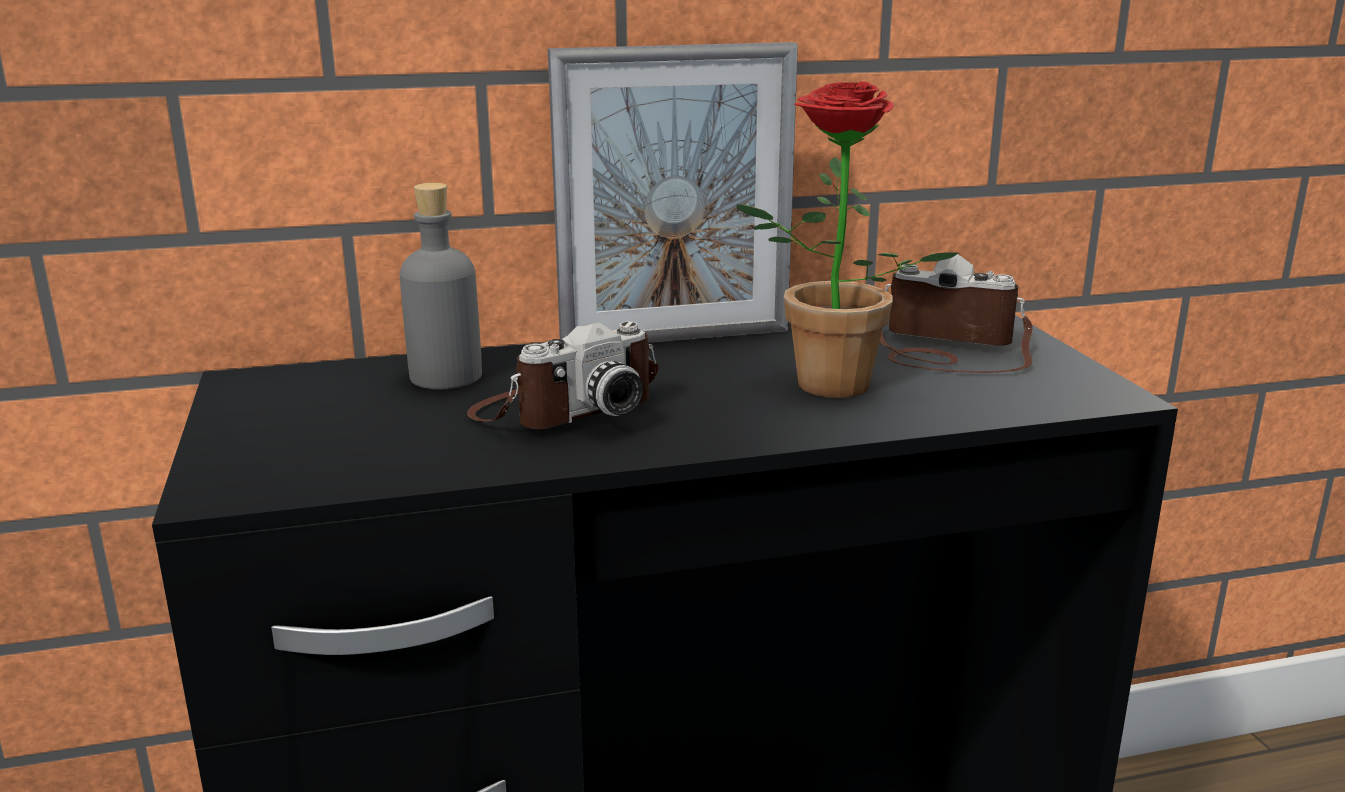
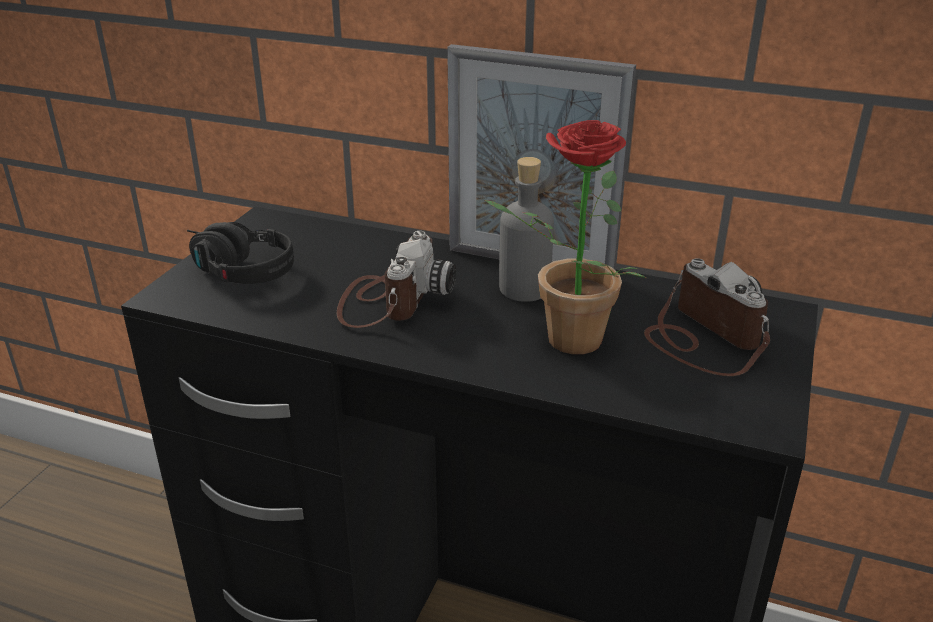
camera: 35 degrees right, 10 degrees up
grey bottle [400,183,482,389] -> grey bottle moved to [499,157,554,302]
camera [467,322,658,429] -> camera turned 75 degrees counterclockwise [337,231,456,328]
none -> black headphones [187,222,294,284]

